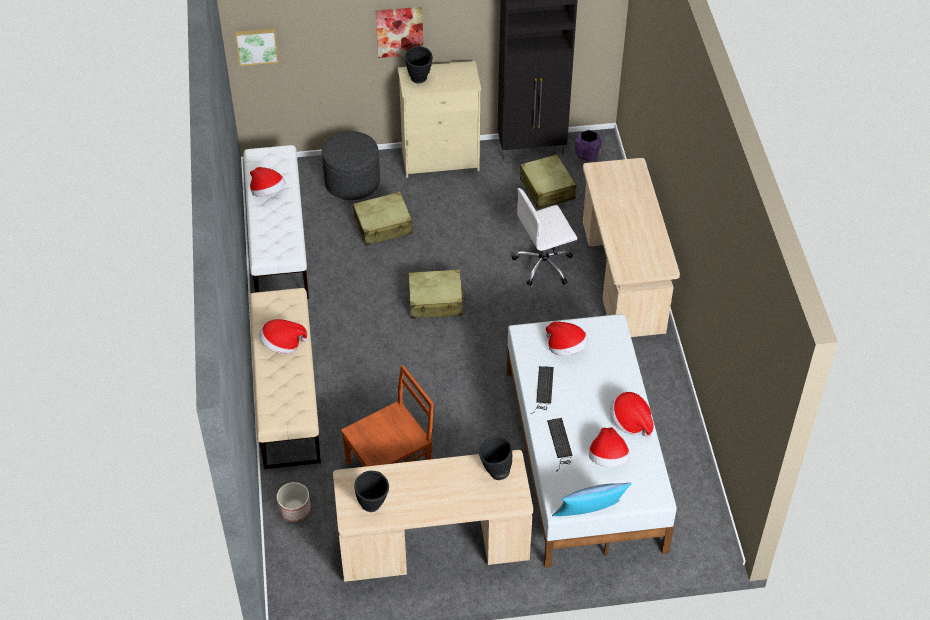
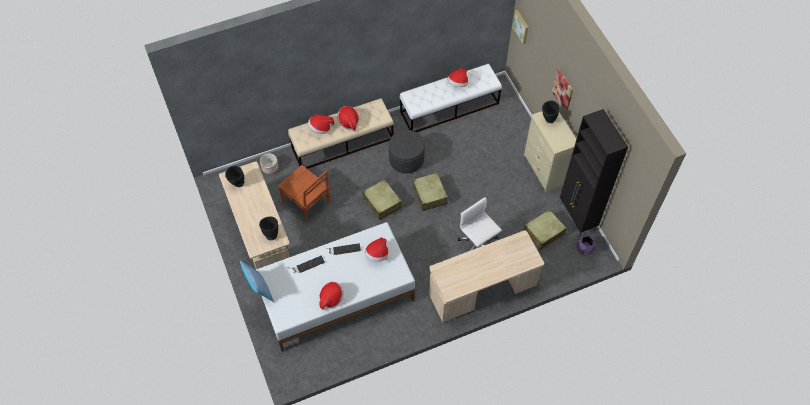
camera: 75 degrees right, 10 degrees up
grey ottoman [322,131,380,200] -> grey ottoman moved to [389,130,425,174]
beige suitcase [353,192,413,246] -> beige suitcase moved to [363,179,402,220]
hat [589,427,630,467] -> hat moved to [308,115,335,134]

